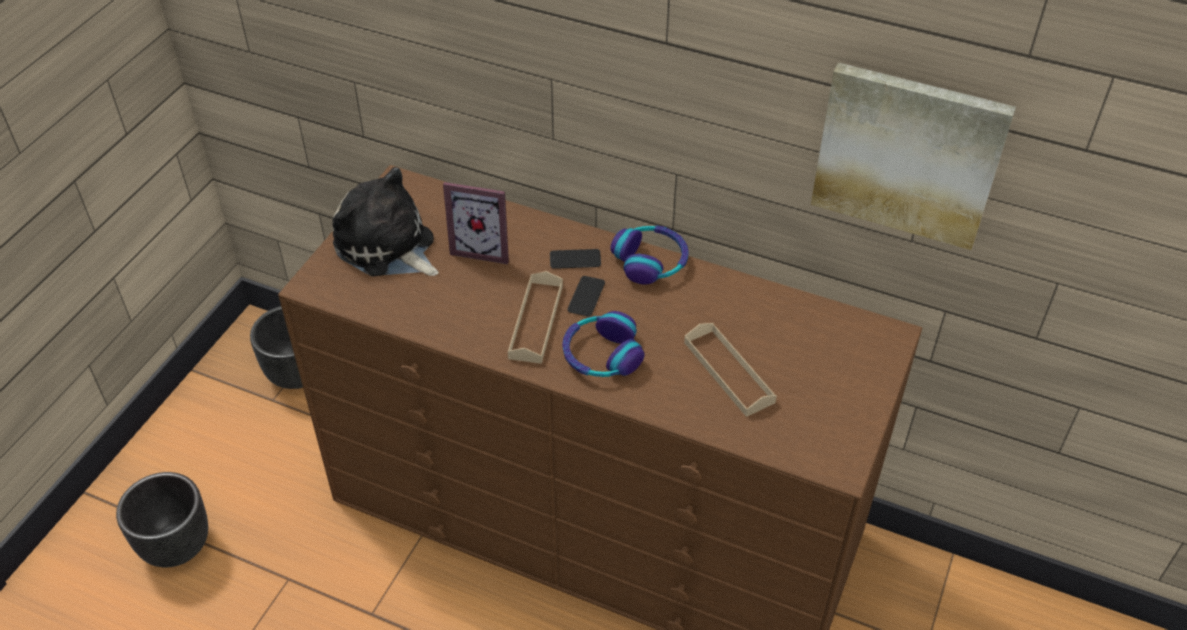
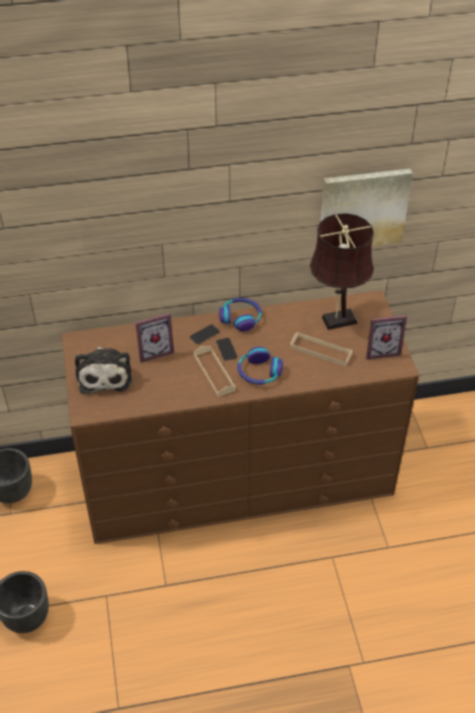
camera: 35 degrees left, 0 degrees up
plush toy [332,167,439,276] -> plush toy turned 105 degrees counterclockwise [75,347,132,394]
none -> brown table lamp [310,213,374,330]
none -> picture frame [366,315,407,360]

